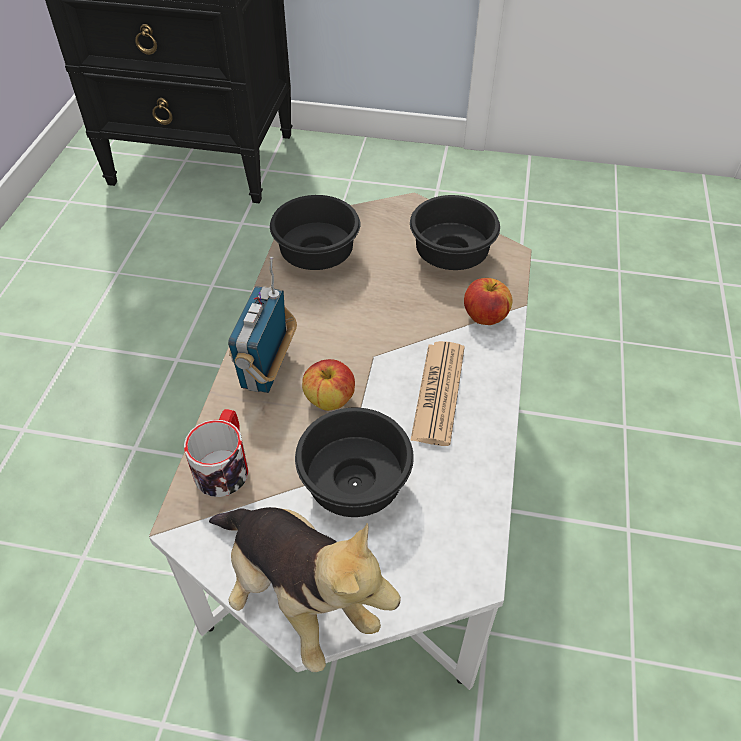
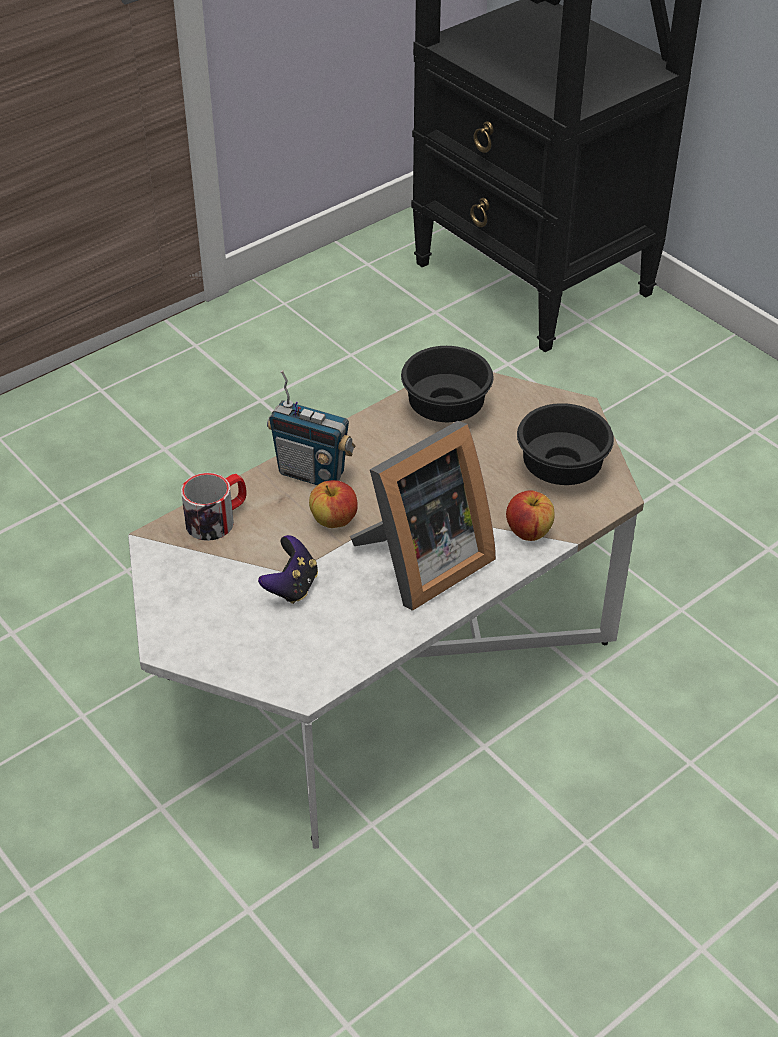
camera: 40 degrees right, 5 degrees down
plush toy [209,507,401,672] -> none
radio [228,257,297,393] -> radio turned 120 degrees counterclockwise [267,370,355,485]
black bowl [295,408,414,517] -> game controller [258,535,318,604]
newspaper [410,341,464,446] -> picture frame [350,421,496,611]

